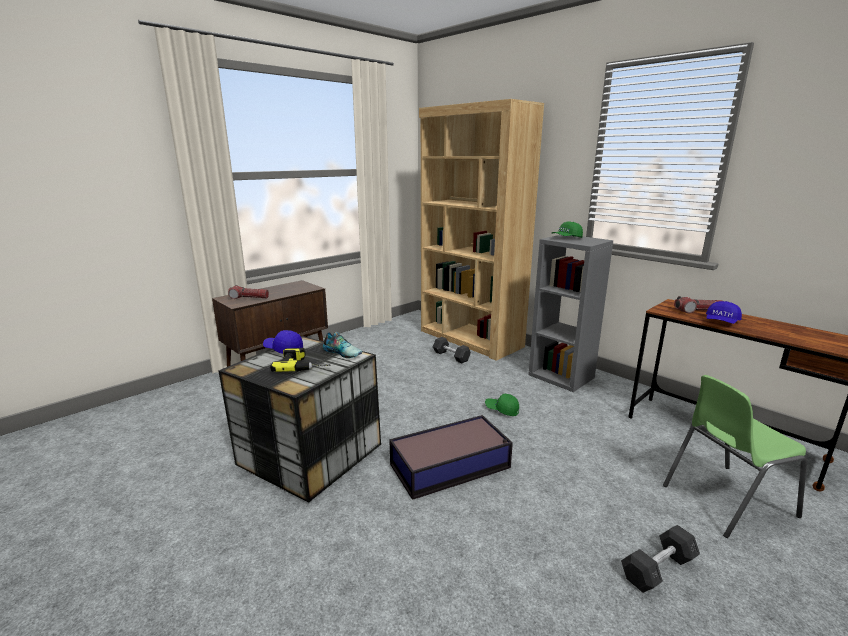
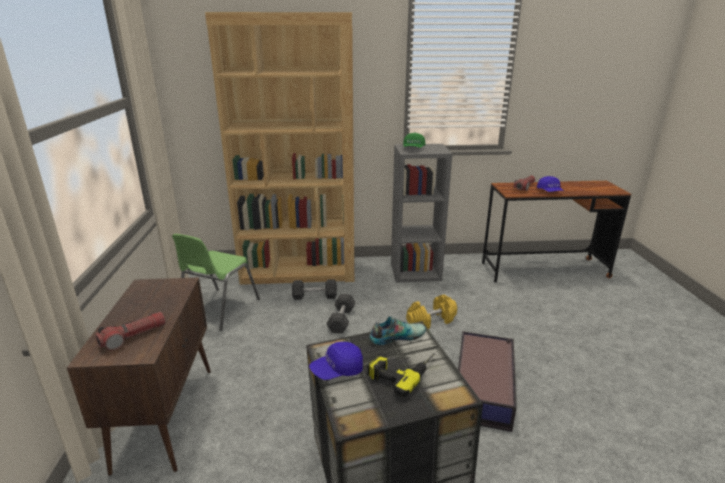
camera: 50 degrees left, 5 degrees up
green cap [485,394,519,416] -> yellow dumbbell [406,295,457,329]
grey dumbbell [621,525,700,593] -> grey dumbbell moved to [326,294,355,334]
green chair [663,375,807,538] -> green chair moved to [172,234,260,331]

